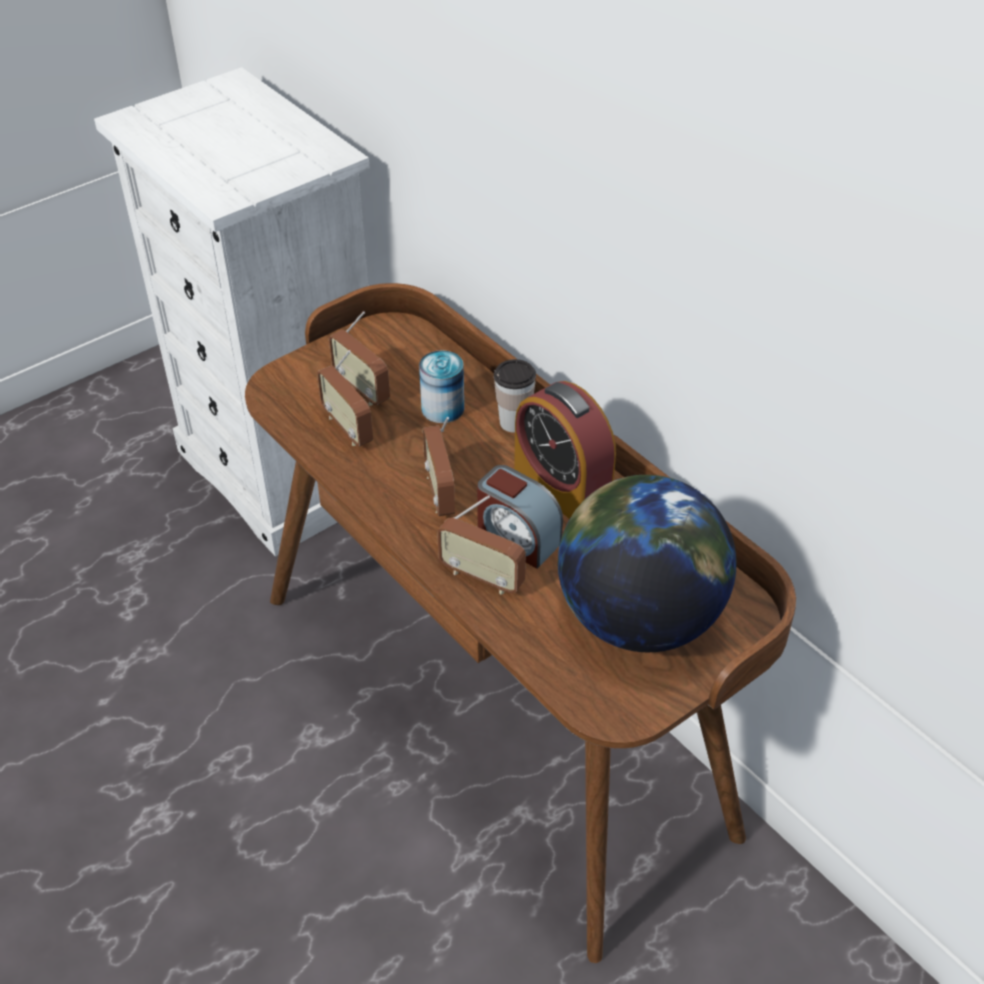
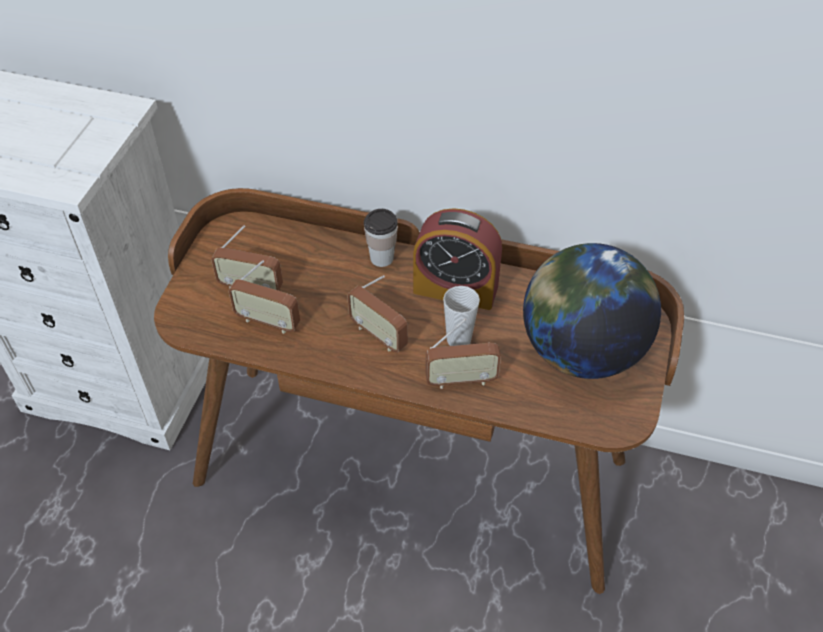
camera: 35 degrees left, 5 degrees up
can [419,350,464,423] -> none
alarm clock [477,465,563,569] -> cup [443,286,480,346]

